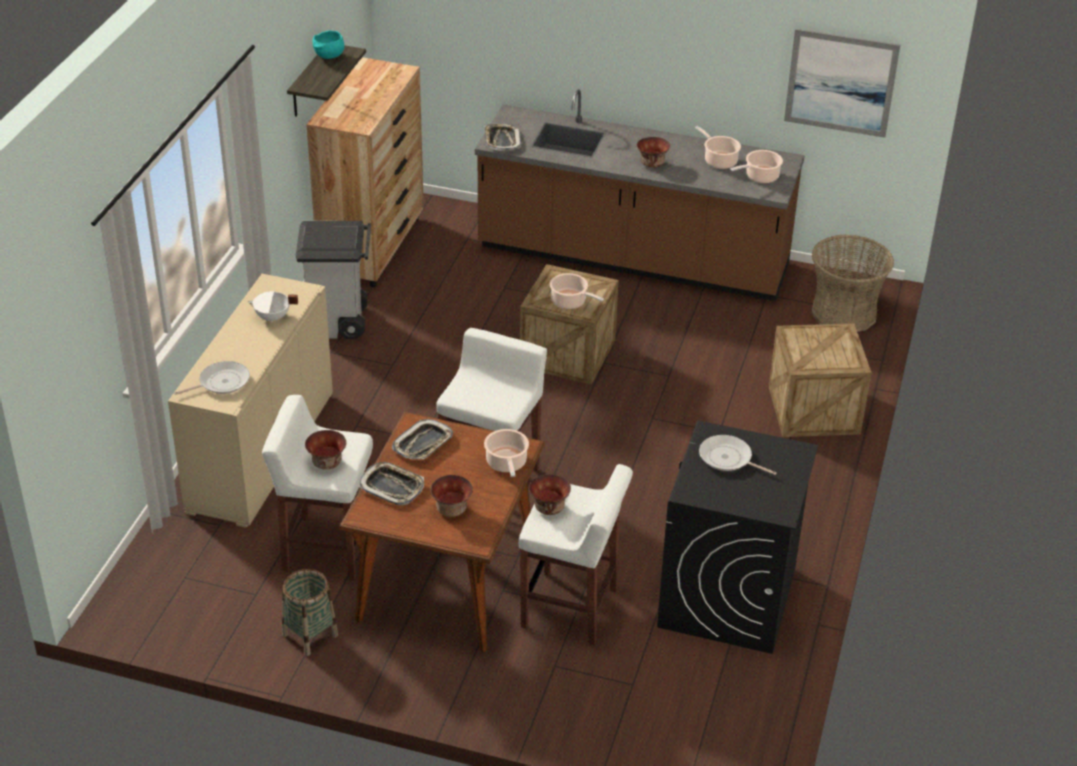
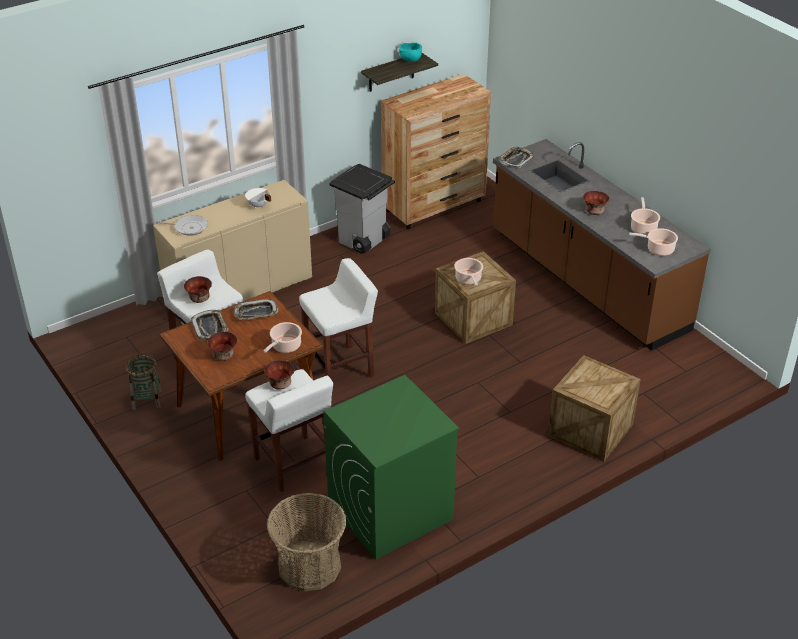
camera: 40 degrees right, 0 degrees up
black washing machine [657,421,818,654] -> green washing machine [323,375,459,560]
frying pan [699,435,776,475] -> none
picture [784,28,901,138] -> none
basket [812,234,894,332] -> basket moved to [267,493,347,591]

